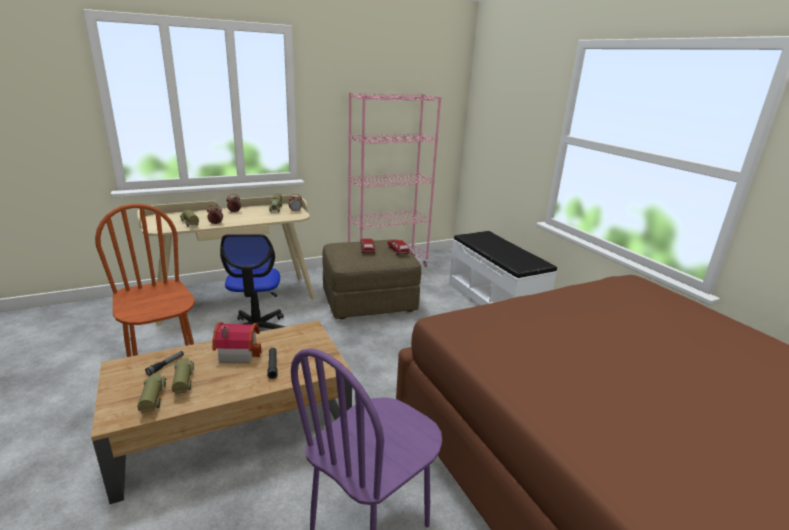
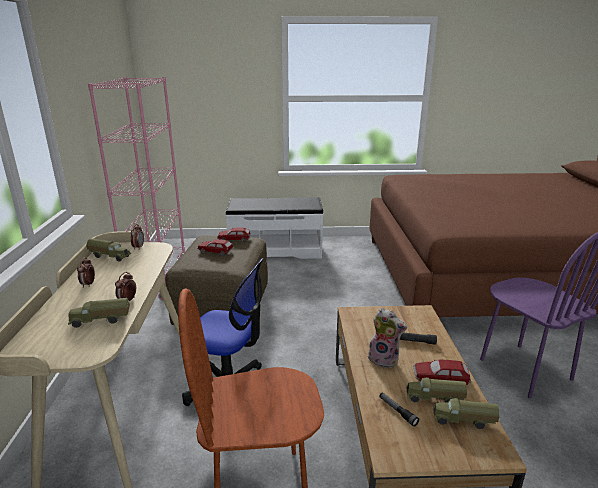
camera: 65 degrees left, 0 degrees up
toy house [212,322,262,363] -> plush toy [368,308,407,368]
none -> toy car [414,359,471,385]

